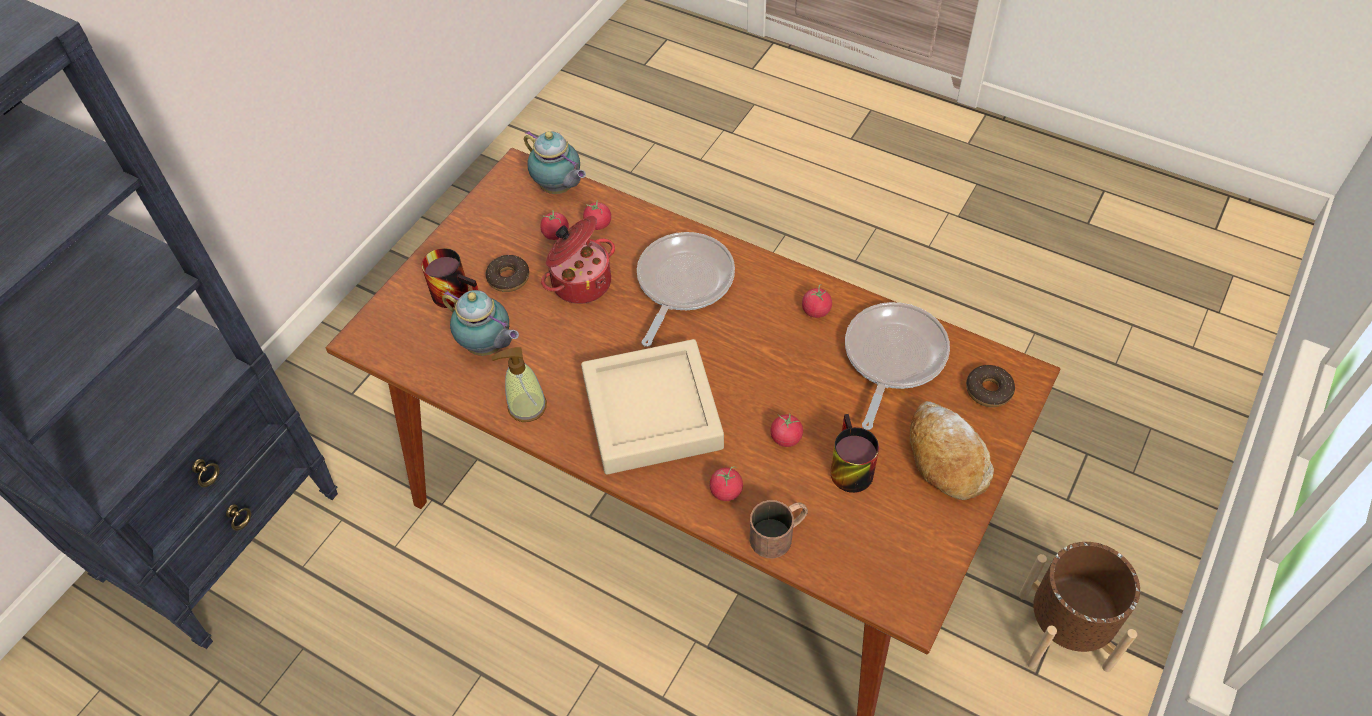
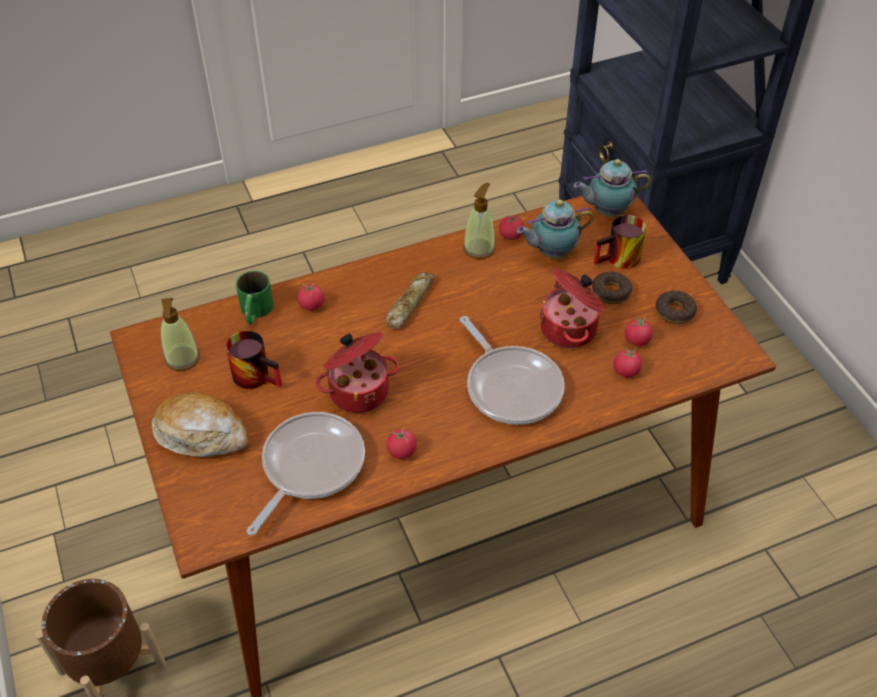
camera: 125 degrees right, 5 degrees down
teapot [524,130,586,194] -> teapot moved to [573,159,651,217]
beige tray [581,339,724,475] -> bread [386,272,434,329]
brown mug [750,500,808,558] -> green mug [236,271,274,324]
tomato [770,413,803,447] -> tomato moved to [499,214,524,240]
frying pan [845,302,950,430] -> frying pan turned 120 degrees counterclockwise [247,412,365,535]
donut [966,365,1015,407] -> donut moved to [656,291,697,324]
none -> soap dispenser [161,298,200,371]
none -> cooking pot [315,332,399,413]

